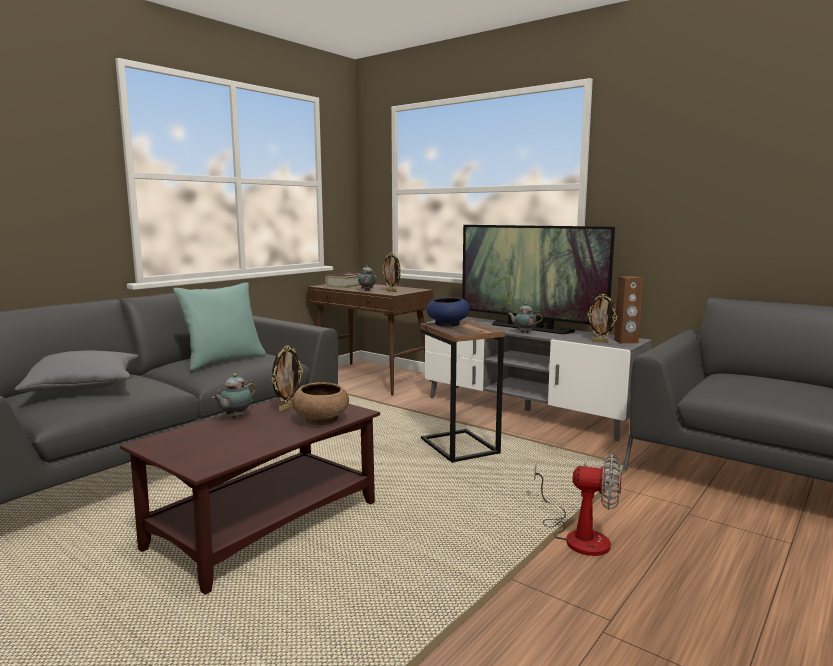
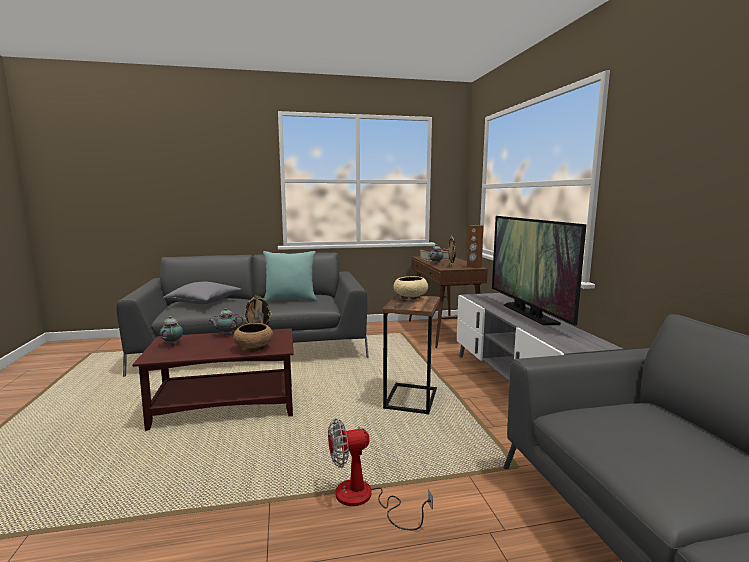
camera: 40 degrees right, 0 degrees up
blue bowl [427,297,470,326] -> beige bowl [393,276,428,301]
teapot [508,303,543,333] -> teapot moved to [160,316,183,346]
fan [534,454,622,556] -> fan turned 105 degrees clockwise [328,419,433,530]
picture frame [587,294,617,343] -> none
brown speaker [614,276,643,344] -> brown speaker moved to [467,225,483,268]

